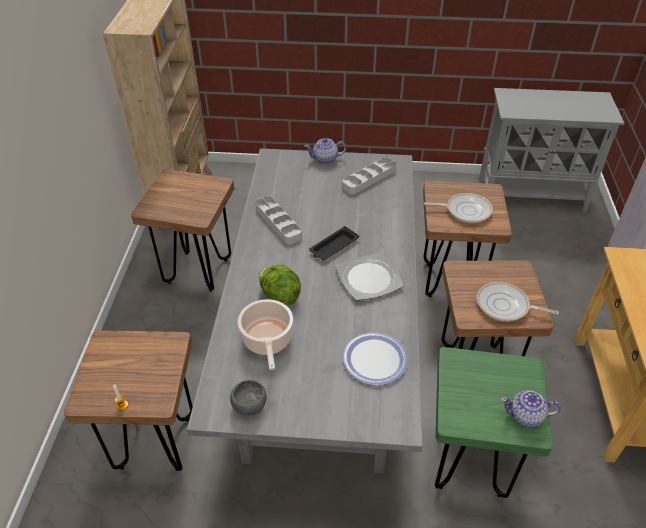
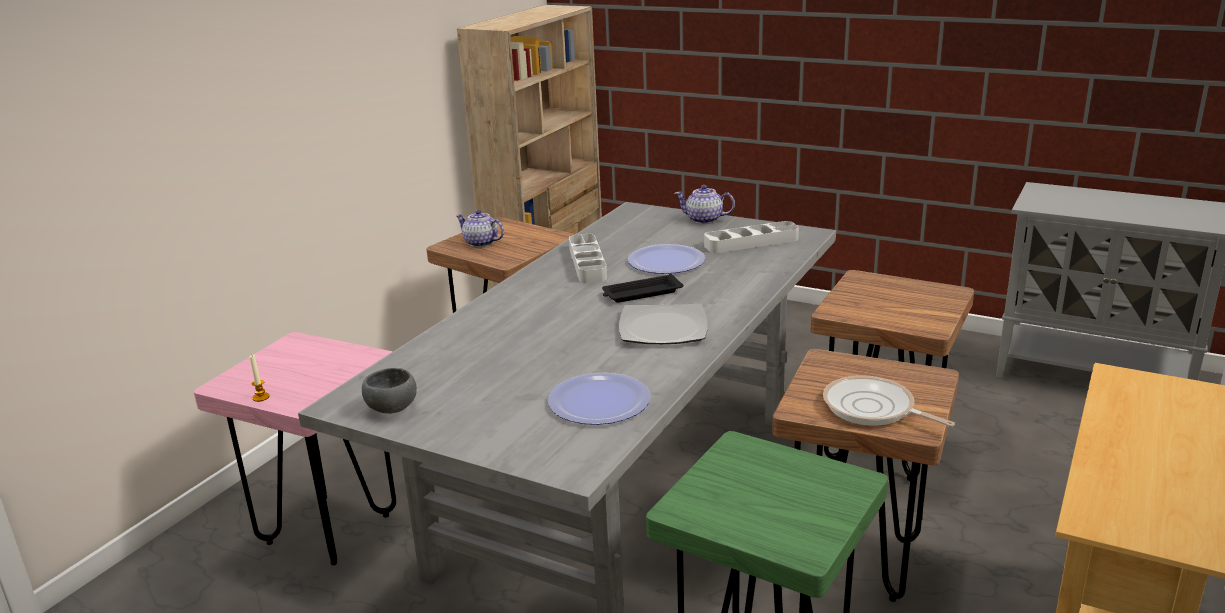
camera: 25 degrees right, 20 degrees down
brown stool [64,330,193,471] -> pink stool [194,332,396,565]
cooking pot [238,299,293,370] -> none
lettuce [258,265,301,306] -> none
frying pan [424,193,493,223] -> none
teapot [501,390,561,427] -> teapot moved to [455,210,504,247]
none -> plate [628,244,705,274]

